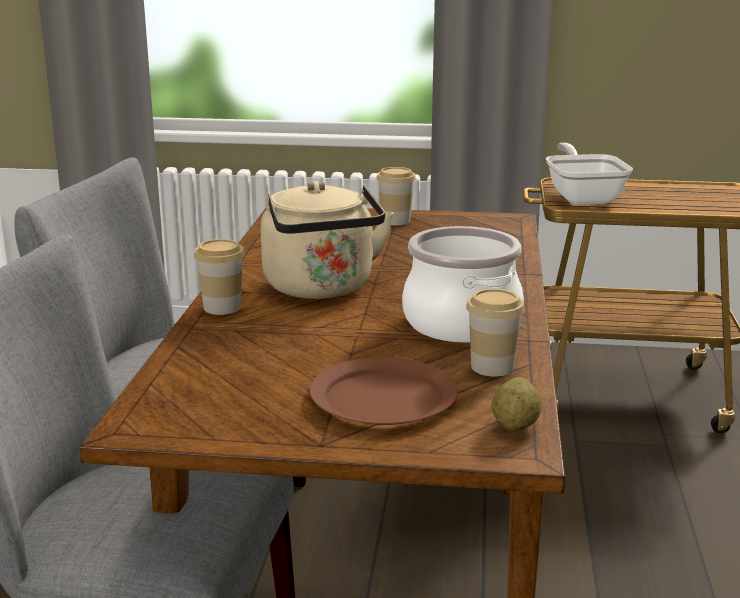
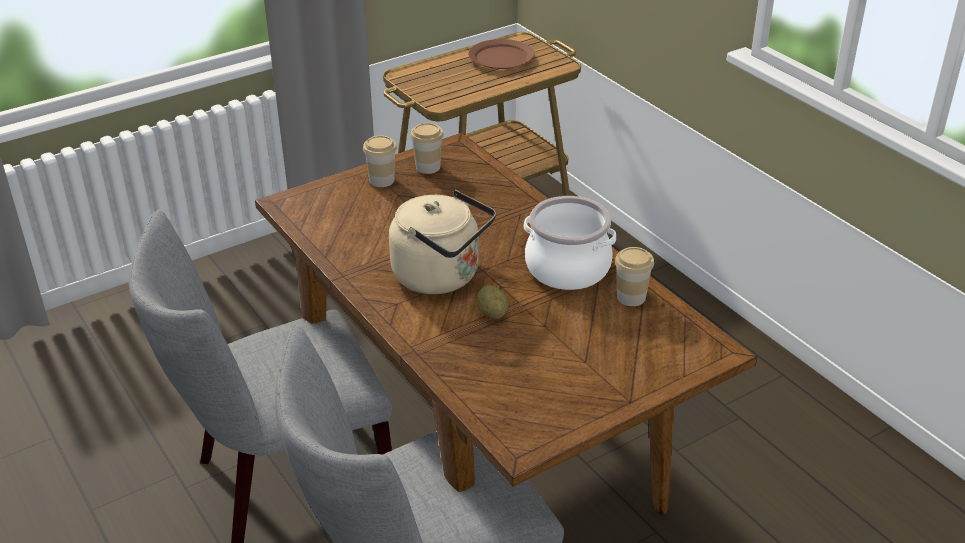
camera: 40 degrees left, 15 degrees up
cup [194,239,245,315] -> cup moved to [410,123,444,174]
brown plate [309,357,458,425] -> brown plate moved to [468,39,535,69]
potato [492,377,541,431] -> potato moved to [477,285,508,319]
frying pan [546,143,633,205] -> none

